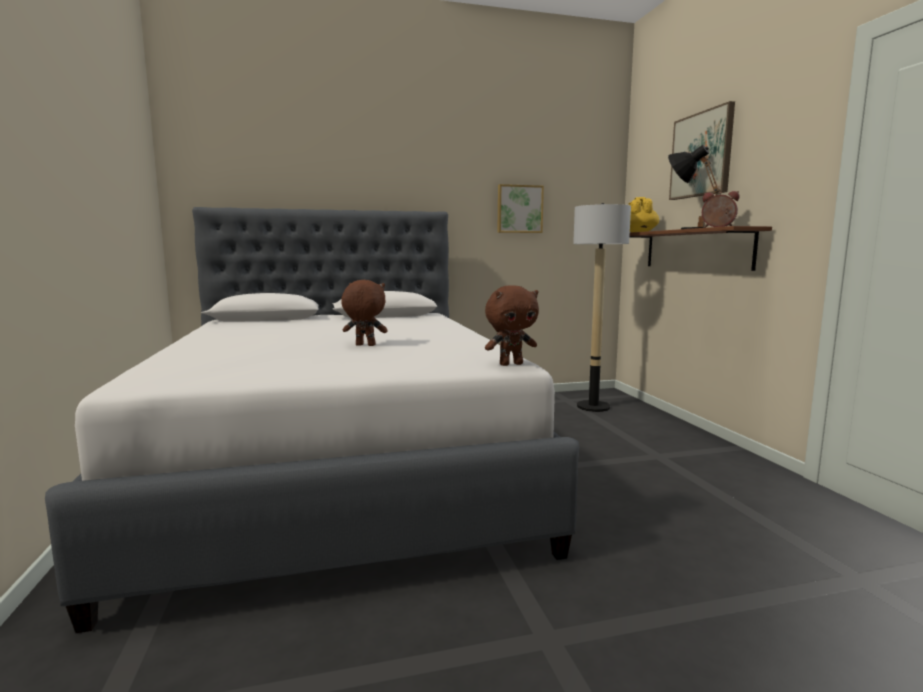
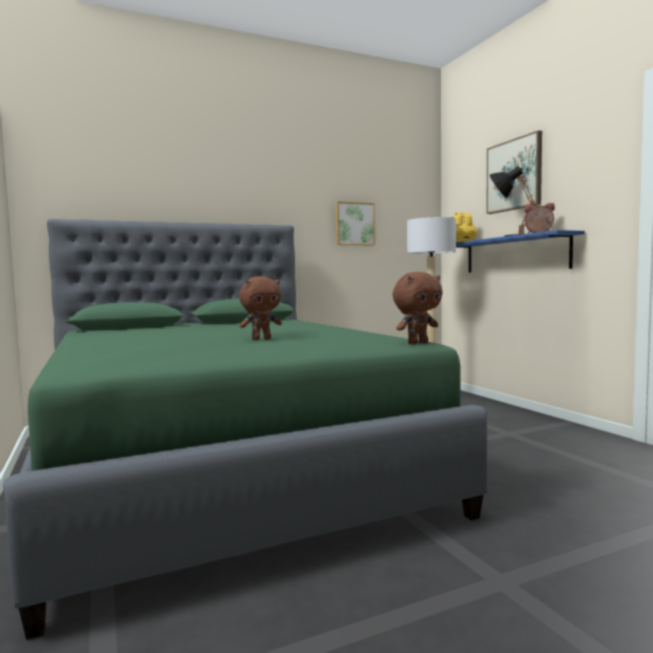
camera: 10 degrees left, 5 degrees down
white bed [45,207,579,633] -> green bed [3,219,488,640]
brown plush toy [341,280,388,346] -> brown plush toy turned 150 degrees clockwise [239,276,282,340]
brown shelf [629,226,772,271] -> blue shelf [456,230,585,273]

